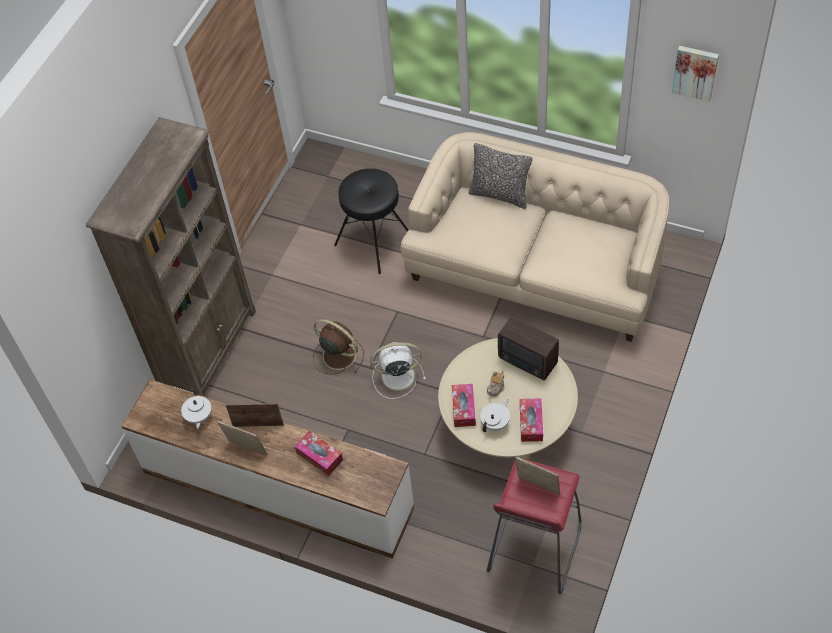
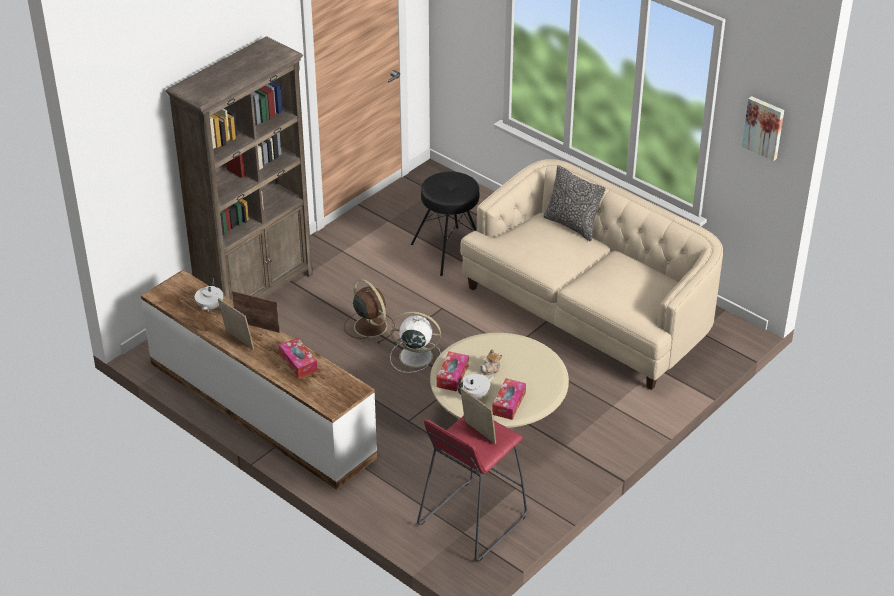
camera: 15 degrees right, 15 degrees down
radio [498,316,559,380] -> none

